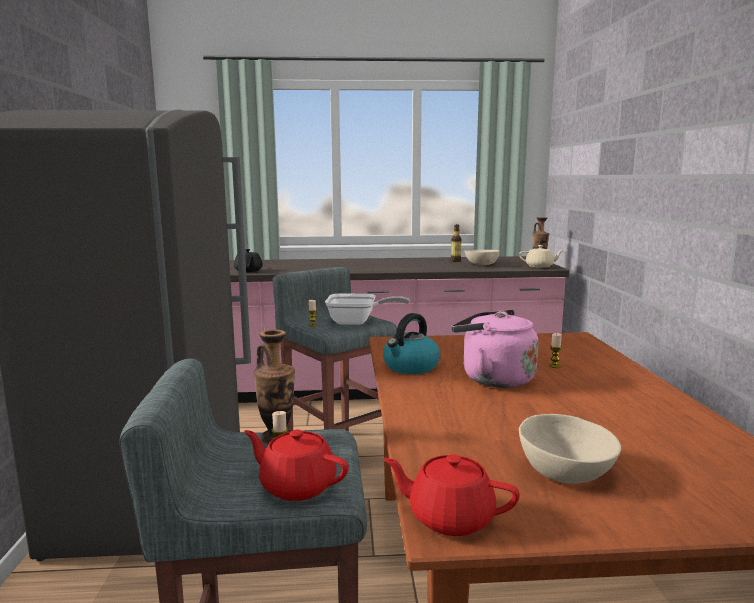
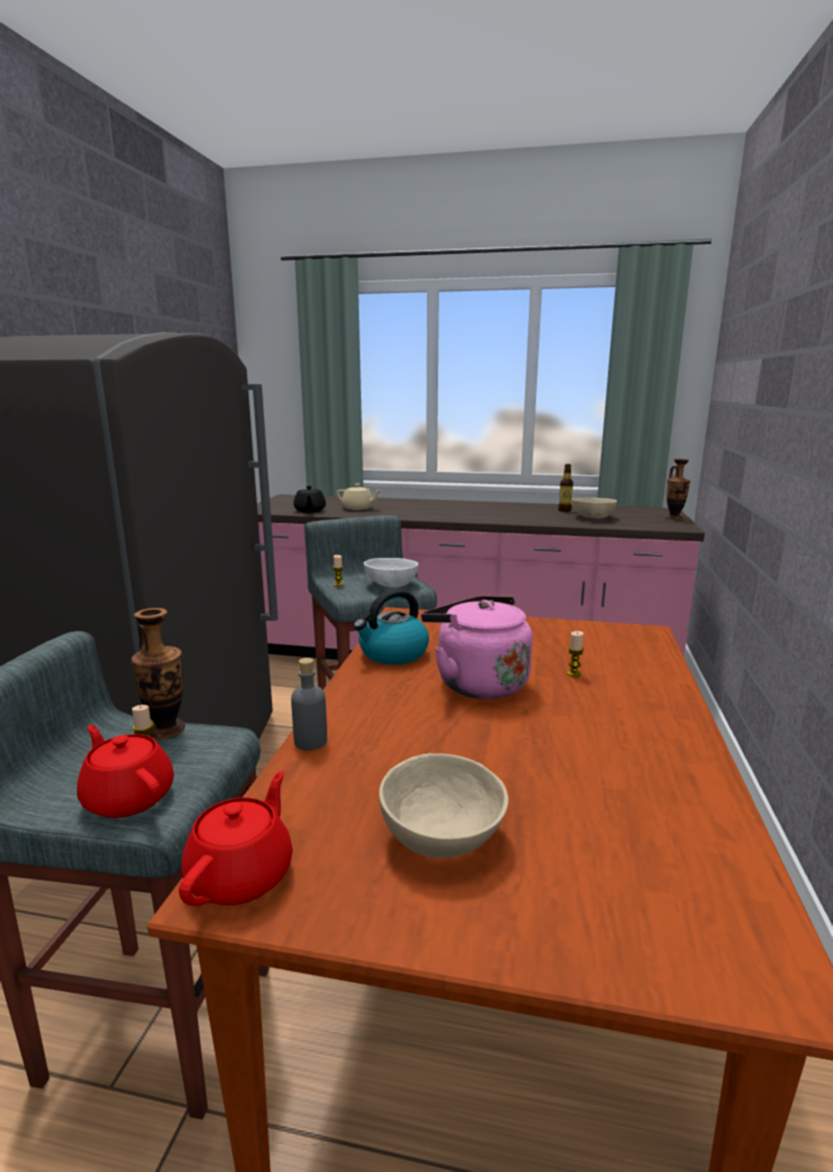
camera: 15 degrees right, 5 degrees up
frying pan [325,293,410,325] -> white bowl [363,558,418,587]
red teapot [383,454,520,536] -> red teapot turned 75 degrees clockwise [179,771,293,906]
beige teapot [519,245,564,268] -> beige teapot moved to [337,483,381,510]
none -> grey bottle [291,658,327,750]

